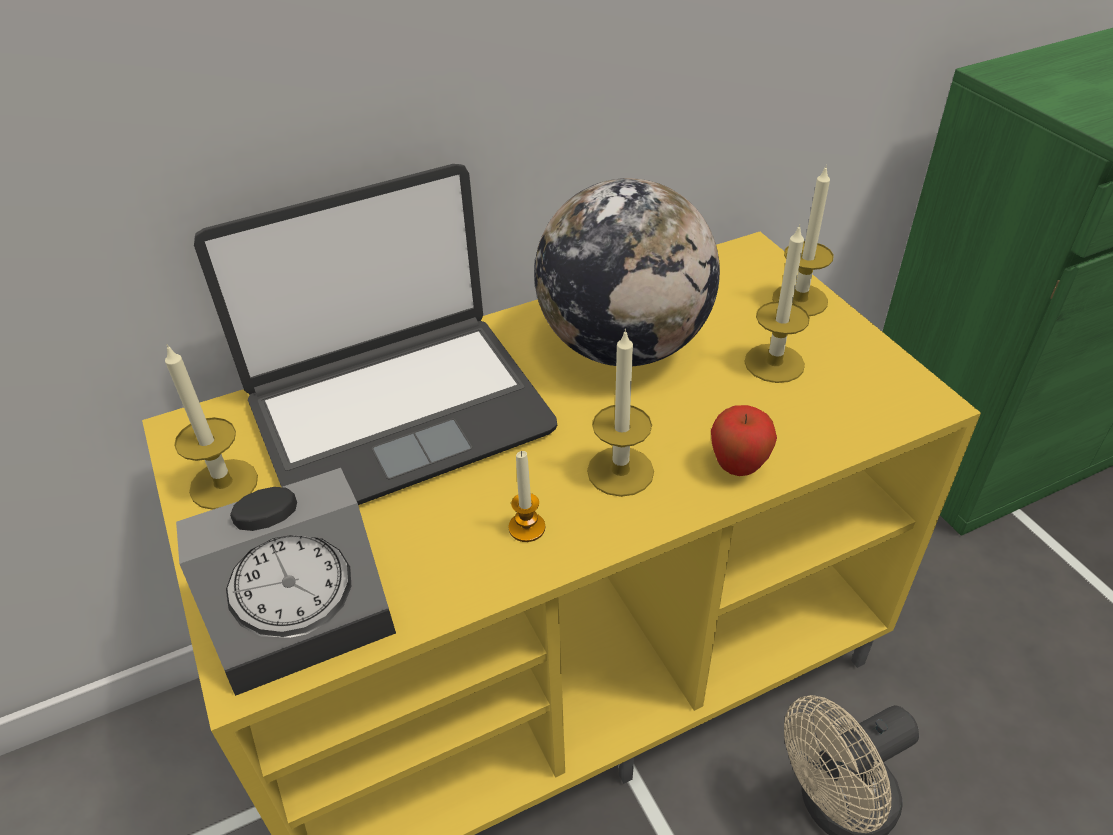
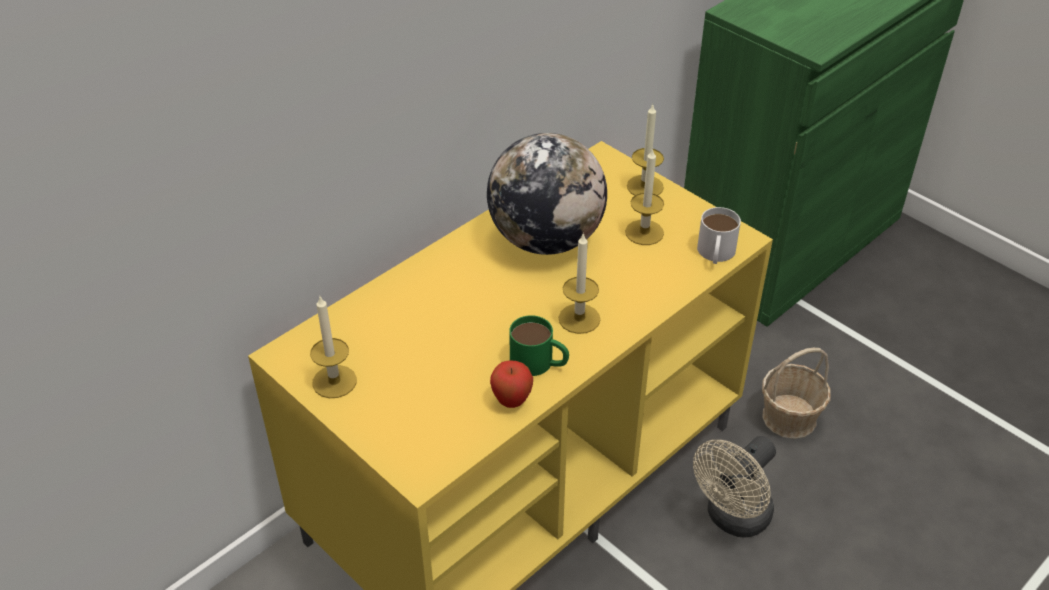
camera: 20 degrees left, 0 degrees up
alarm clock [176,468,396,696] -> none
laptop [194,164,557,505] -> none
candle [509,451,545,542] -> green mug [509,315,569,376]
apple [711,405,777,476] -> apple moved to [490,360,533,408]
none -> white mug [697,207,741,264]
none -> basket [762,348,831,439]

